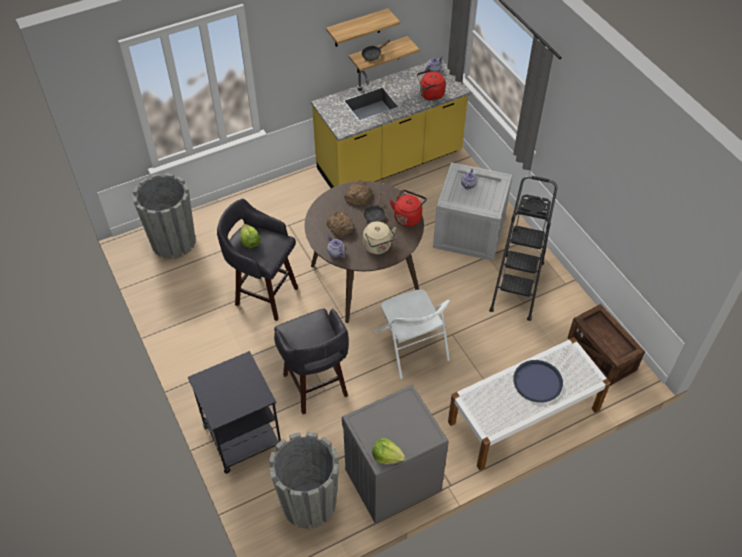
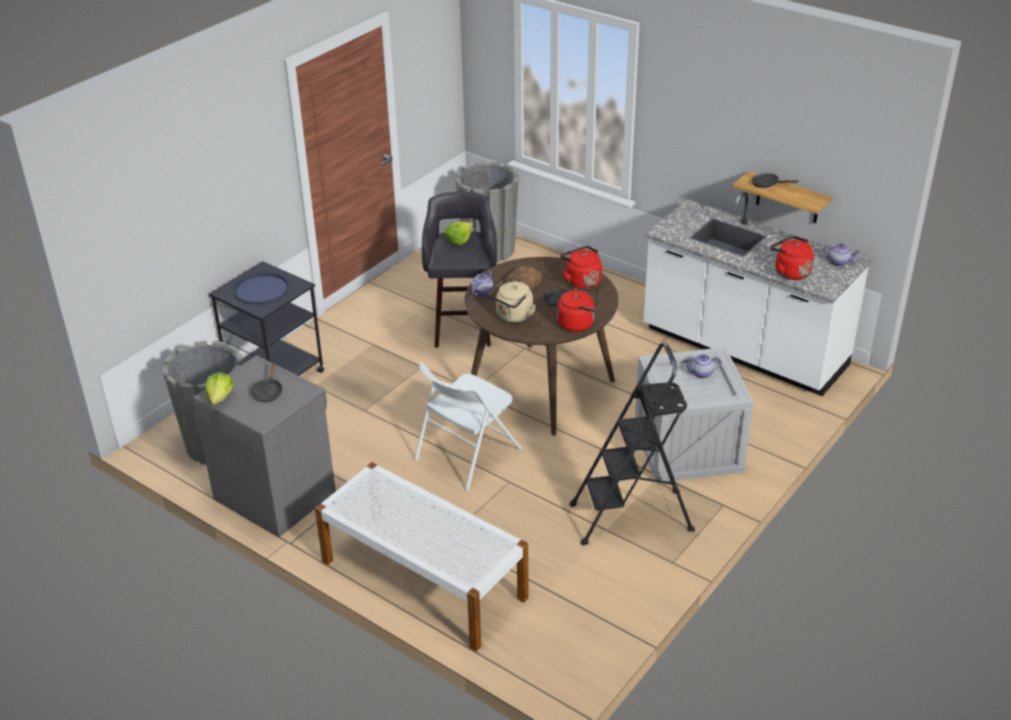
camera: 65 degrees right, 15 degrees down
grey stool [274,309,349,414] -> none
yellow counter [311,58,471,188] -> white counter [643,192,871,396]
shelf [326,8,400,47] -> none
bread [345,180,373,205] -> red kettle [560,246,602,288]
blue tray [513,360,563,403] -> blue tray moved to [232,271,290,305]
crate [568,304,645,386] -> none
none -> black frying pan [251,362,283,402]

